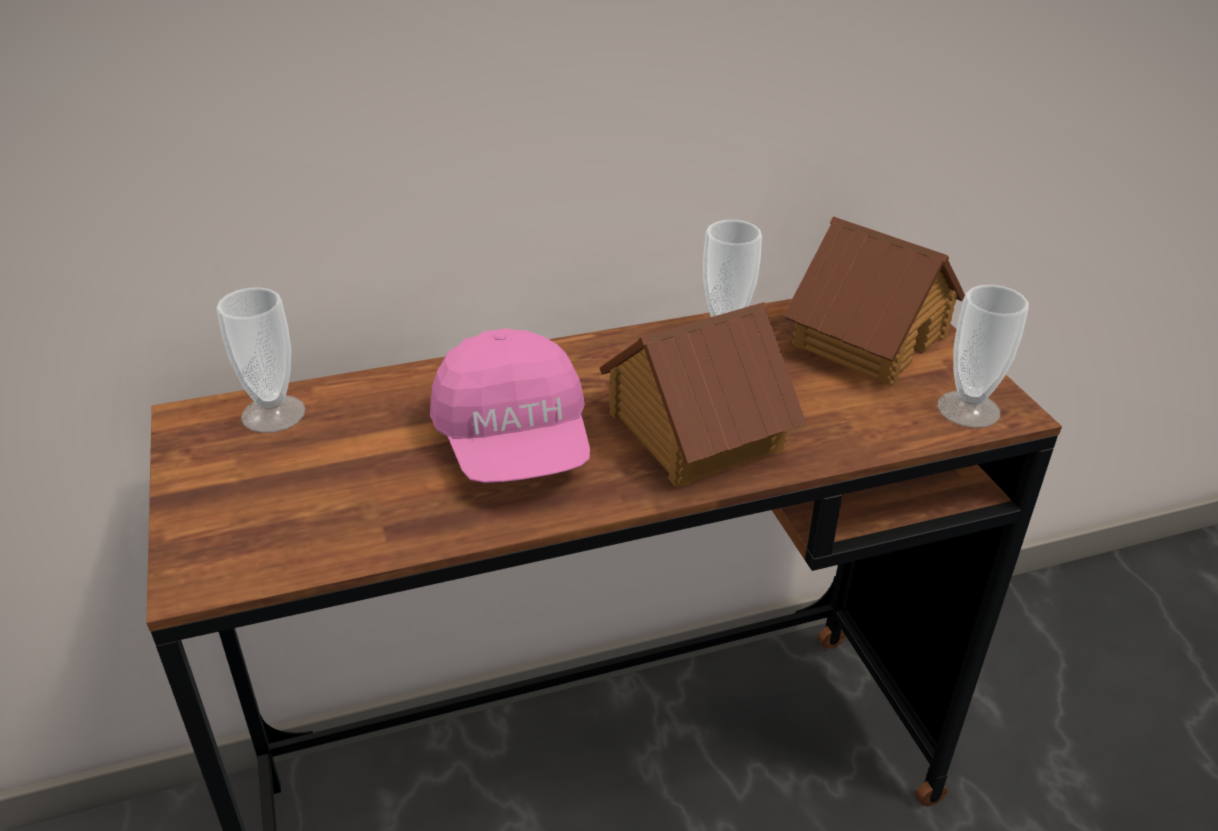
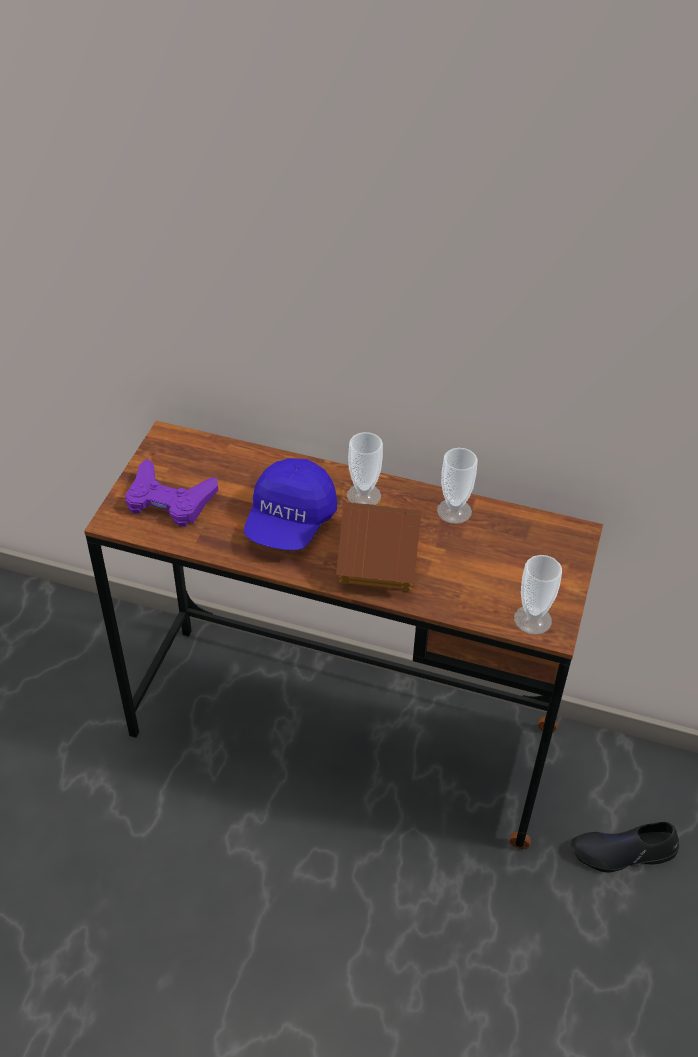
camera: 35 degrees right, 10 degrees up
cup [216,287,305,433] -> cup moved to [347,432,383,505]
pink cap [430,328,590,483] -> blue cap [244,458,337,550]
toy house [784,216,965,386] -> none
none -> purple game controller [125,459,218,527]
none -> black shoe [571,822,679,872]

